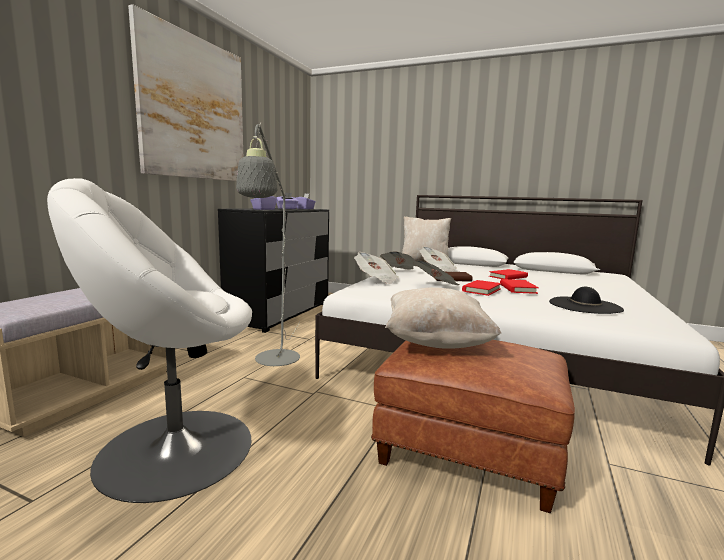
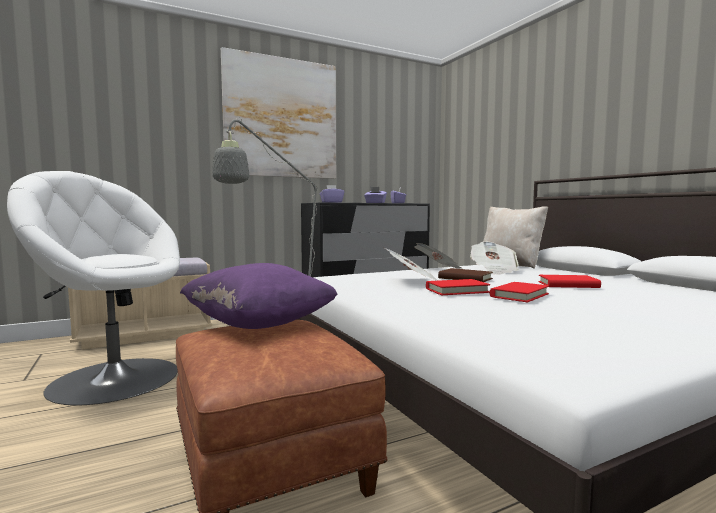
camera: 40 degrees right, 5 degrees down
newspaper [354,252,399,284] -> none
beige pillow [385,287,501,349] -> purple pillow [180,263,338,329]
black hat [549,287,624,314] -> none

